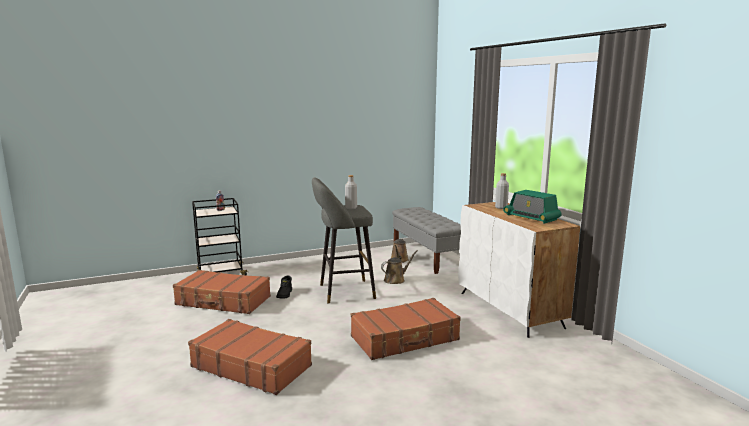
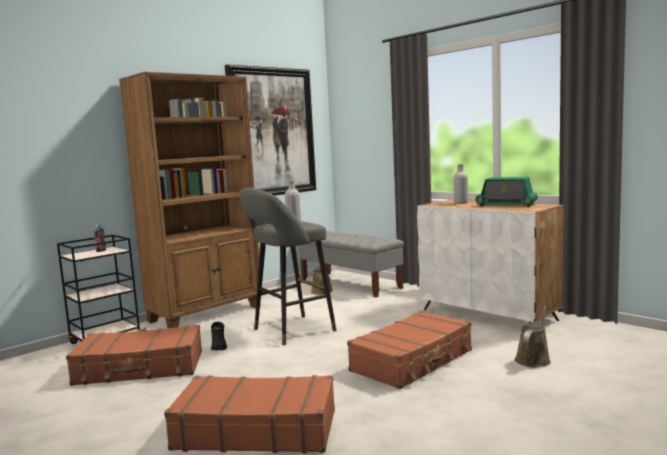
camera: 20 degrees left, 5 degrees down
brown watering can [381,250,418,284] -> brown watering can moved to [515,306,551,367]
none -> brown bookcase [119,72,262,328]
none -> picture [225,64,316,196]

